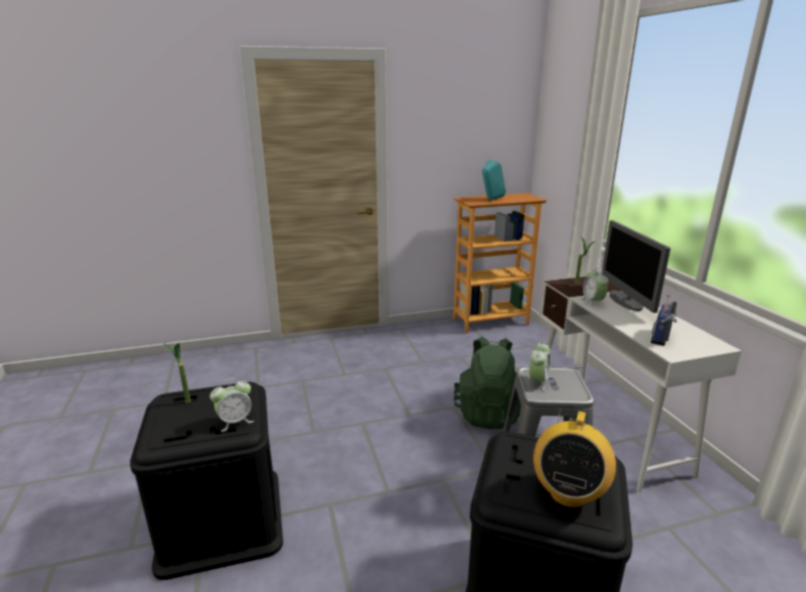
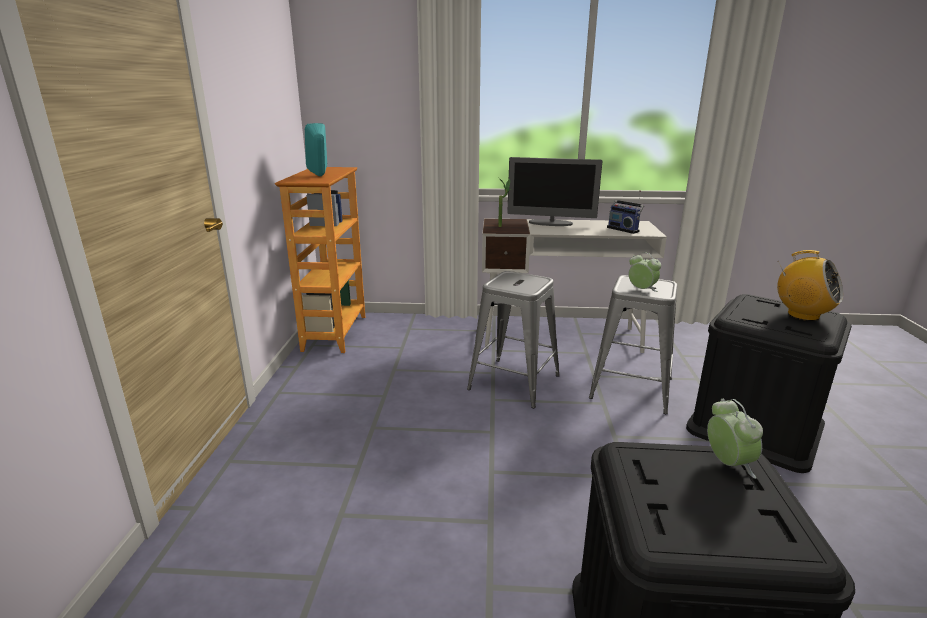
camera: 70 degrees left, 0 degrees up
potted plant [163,343,191,403] -> none
green backpack [454,337,521,429] -> grey stool [467,271,560,408]
alarm clock [581,268,609,308] -> none

